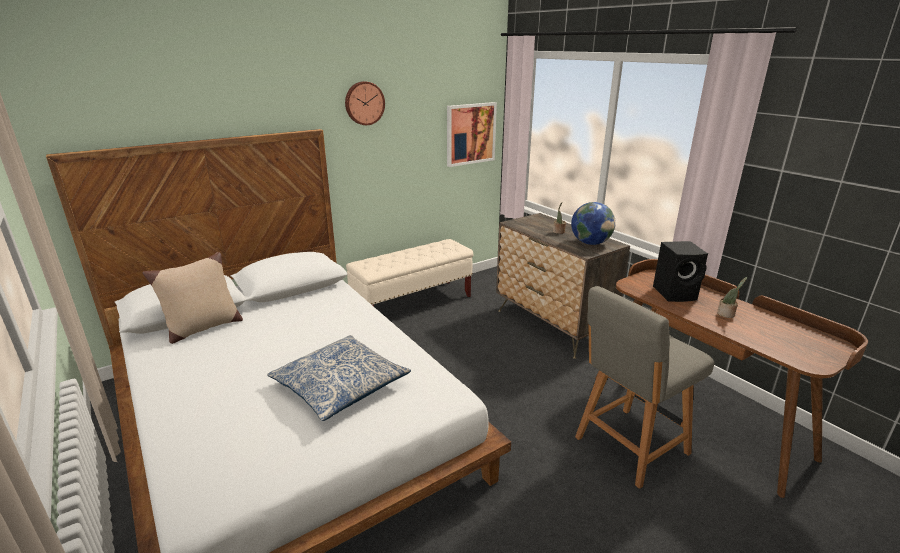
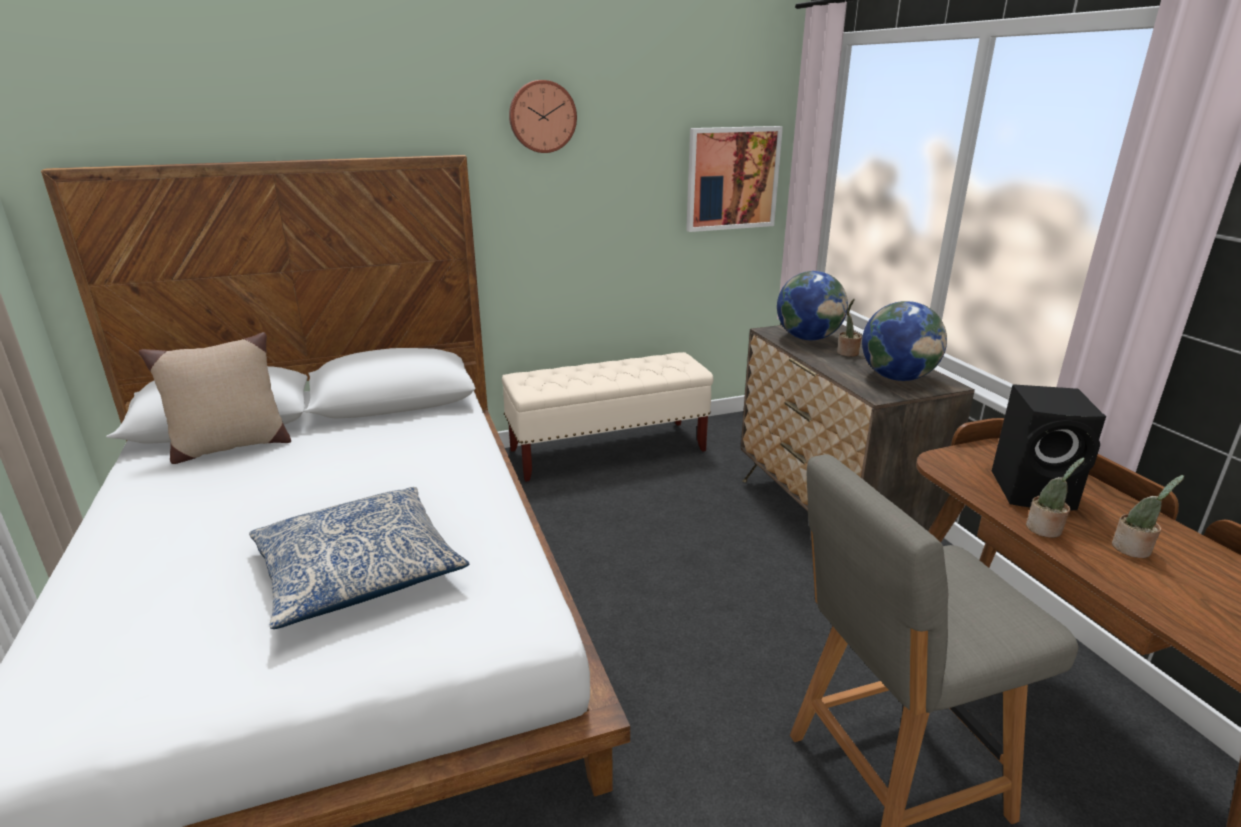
camera: 15 degrees right, 0 degrees up
none -> globe [777,271,848,340]
none -> potted plant [1026,457,1085,538]

